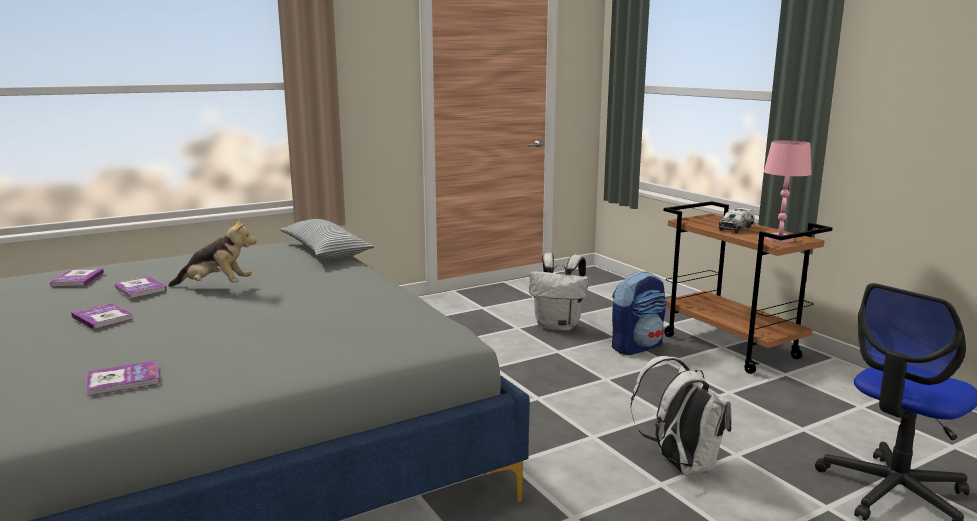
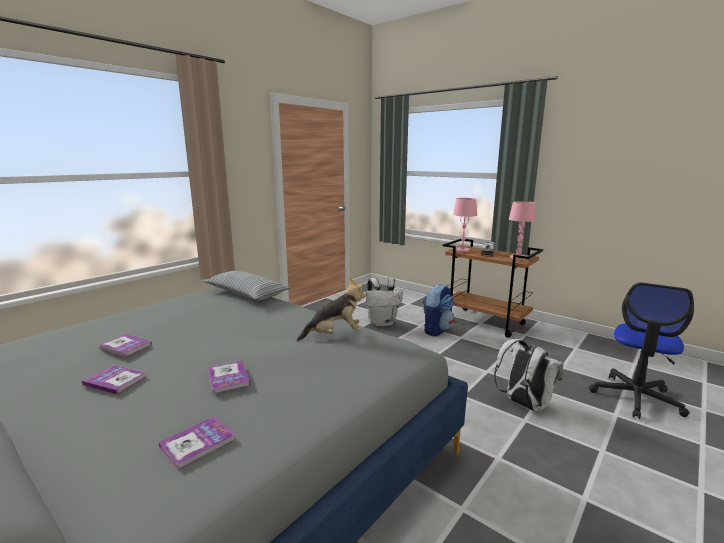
camera: 20 degrees left, 0 degrees up
book [50,269,104,287] -> book moved to [208,361,251,394]
plush toy [168,218,257,287] -> plush toy moved to [297,279,366,341]
none -> pink table lamp [453,198,477,252]

